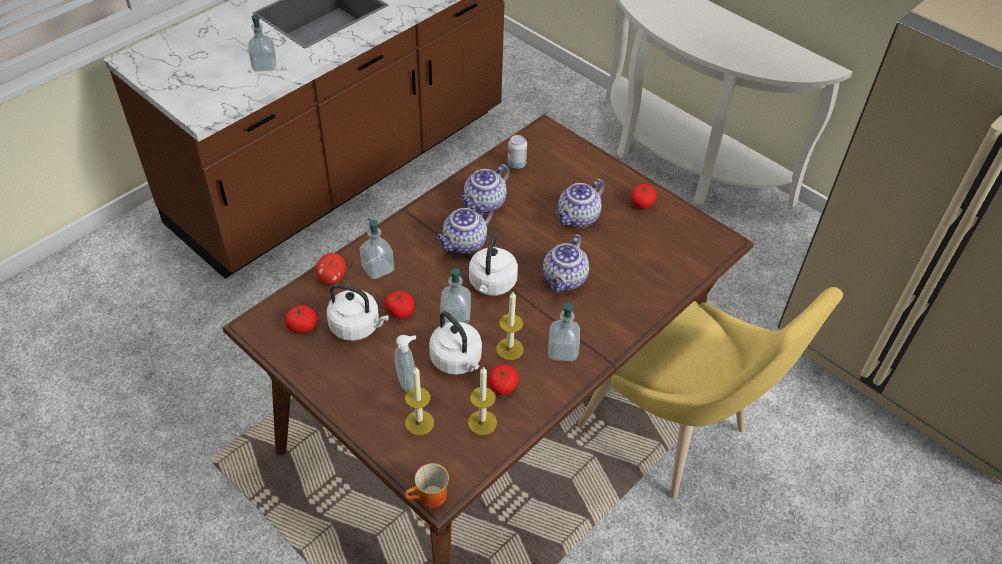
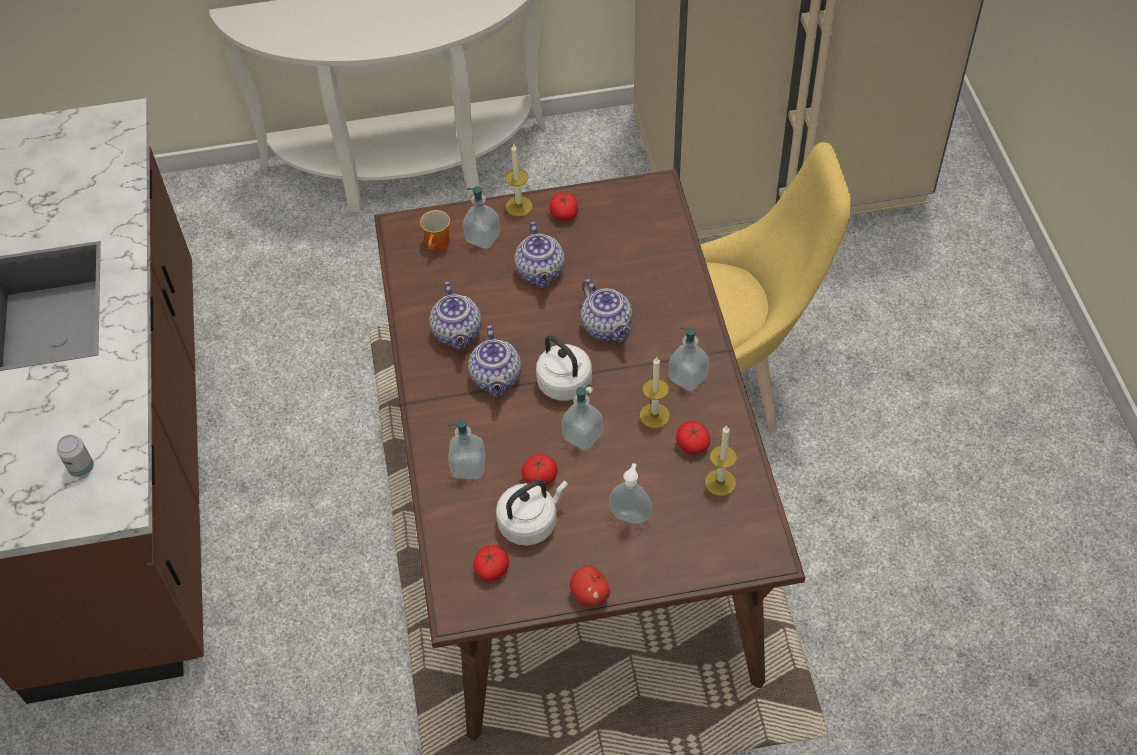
camera: 50 degrees left, 5 degrees up
soap dispenser [248,14,276,71] -> soap dispenser moved to [463,186,500,249]
apple [315,253,346,285] -> apple moved to [570,565,610,606]
candle [405,366,434,435] -> candle moved to [505,144,533,217]
mug [405,463,449,508] -> mug moved to [420,210,450,251]
white kettle [429,311,482,375] -> none
can [508,135,527,169] -> can moved to [57,435,94,477]

